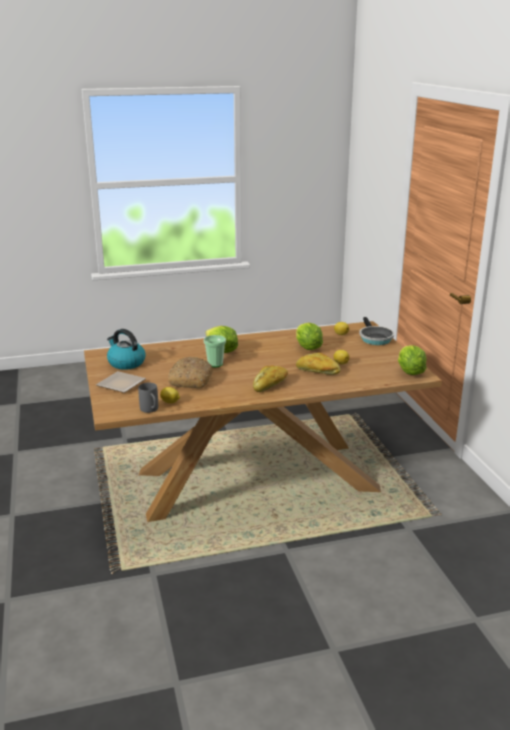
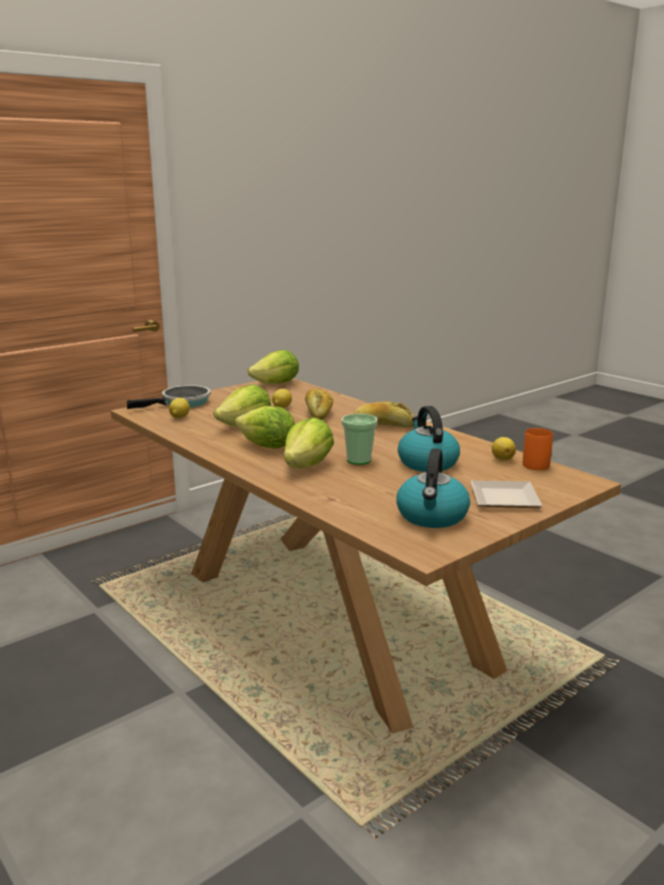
camera: 115 degrees left, 5 degrees down
grey mug [138,383,158,413] -> orange mug [523,428,553,470]
bread [168,357,213,388] -> kettle [398,406,460,472]
none -> lettuce [235,406,295,448]

